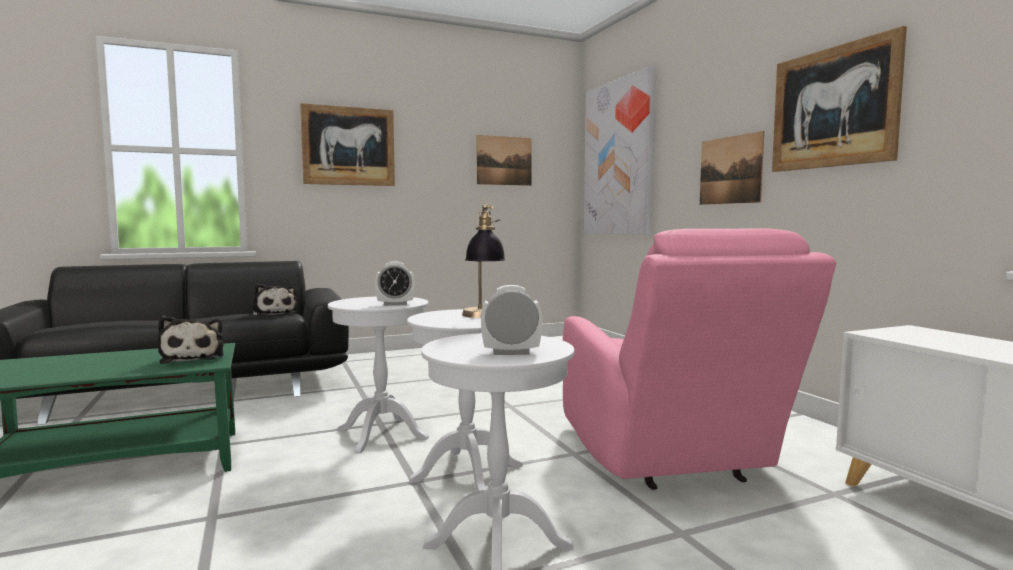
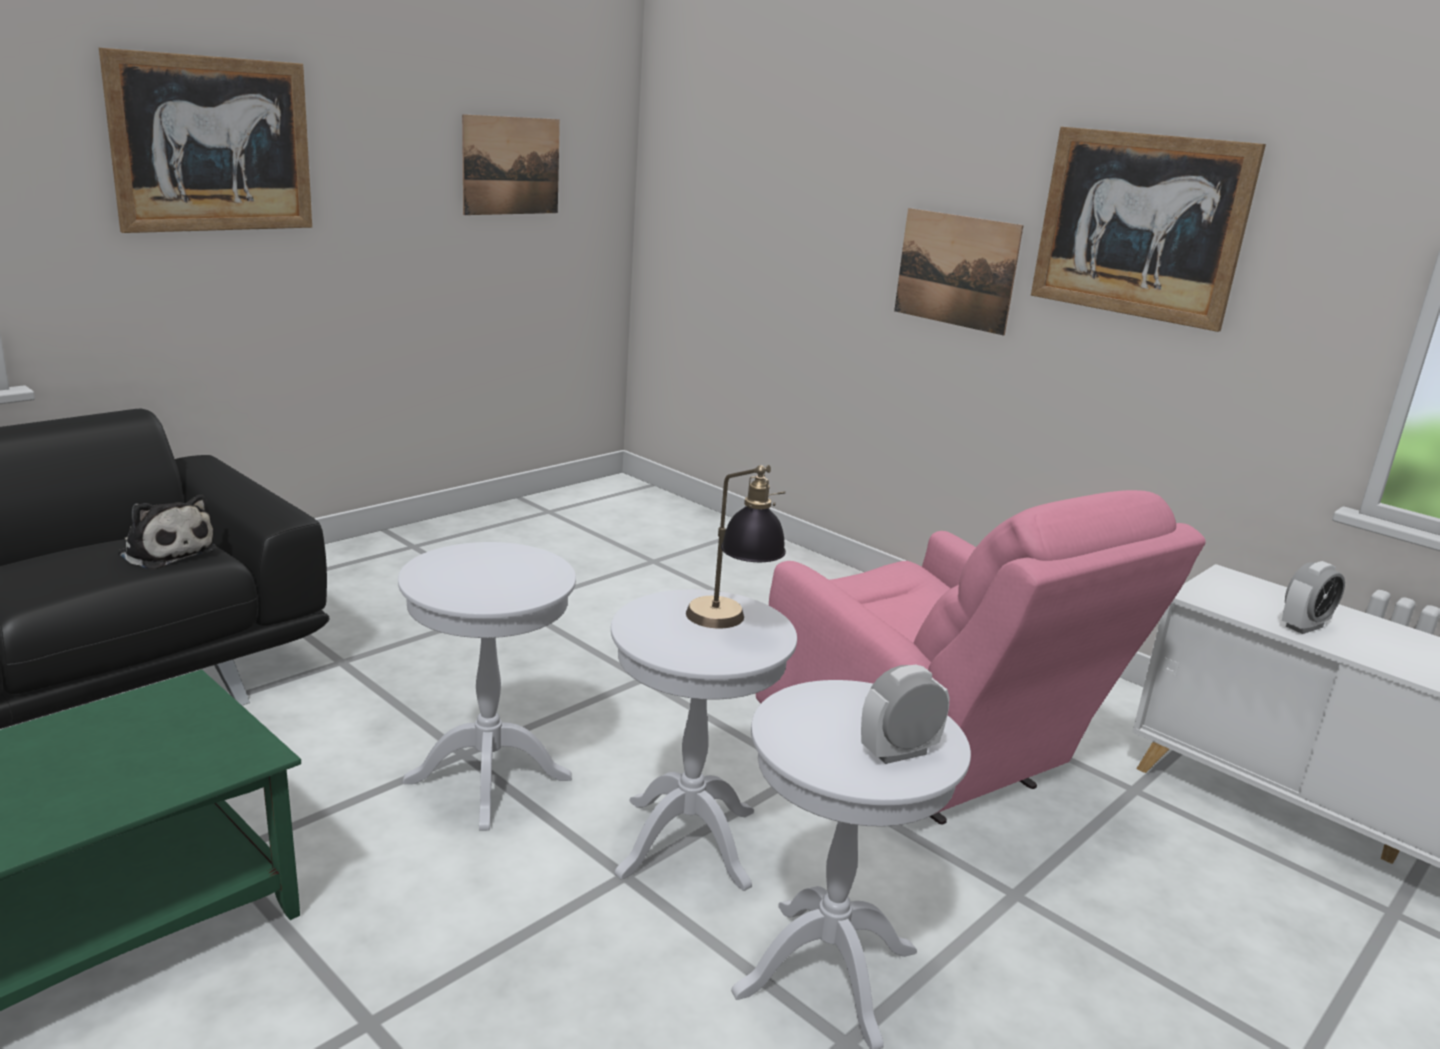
camera: 25 degrees left, 15 degrees up
plush toy [158,316,224,364] -> none
alarm clock [375,262,415,306] -> alarm clock moved to [1282,561,1345,634]
picture [584,66,656,235] -> none

